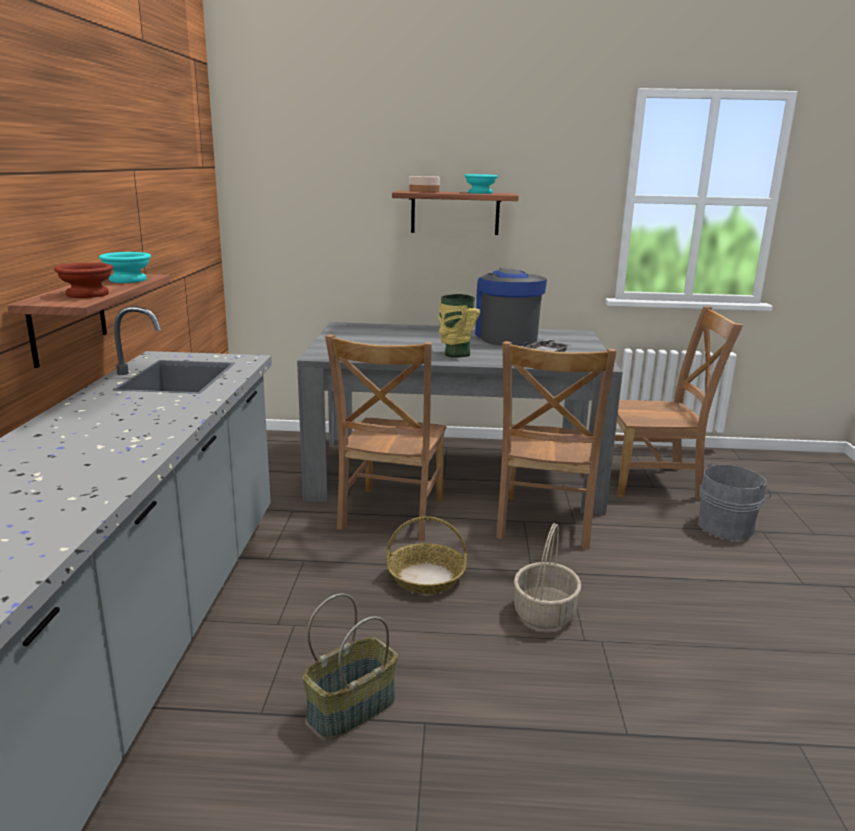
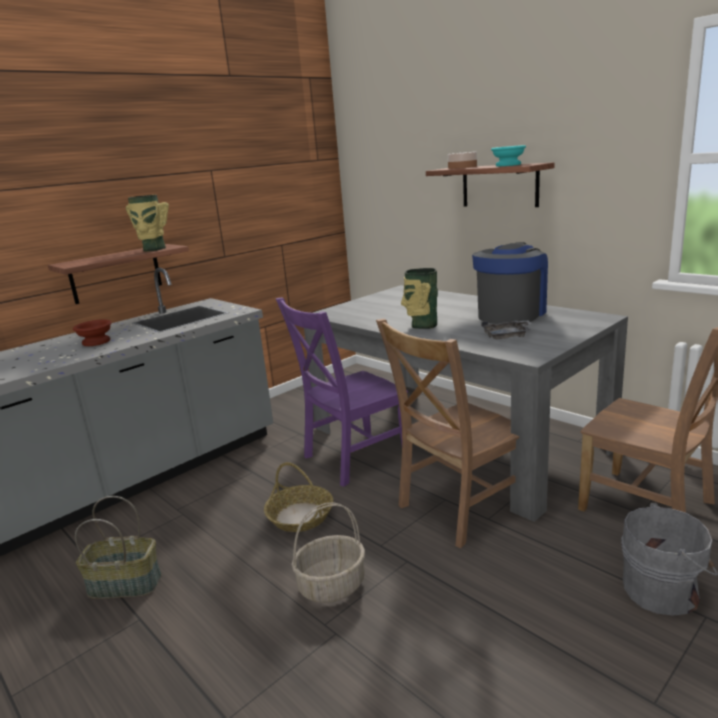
camera: 45 degrees right, 0 degrees up
brown bowl [54,263,113,298] -> brown bowl moved to [73,319,112,346]
turquoise bowl [99,252,151,283] -> vase [126,195,169,252]
brown chair [325,334,447,541] -> purple chair [276,297,408,487]

